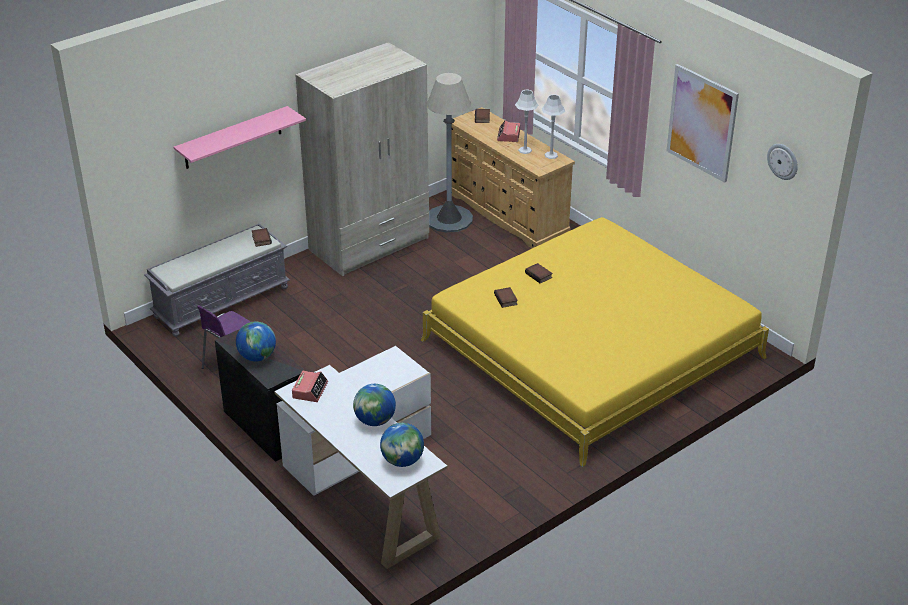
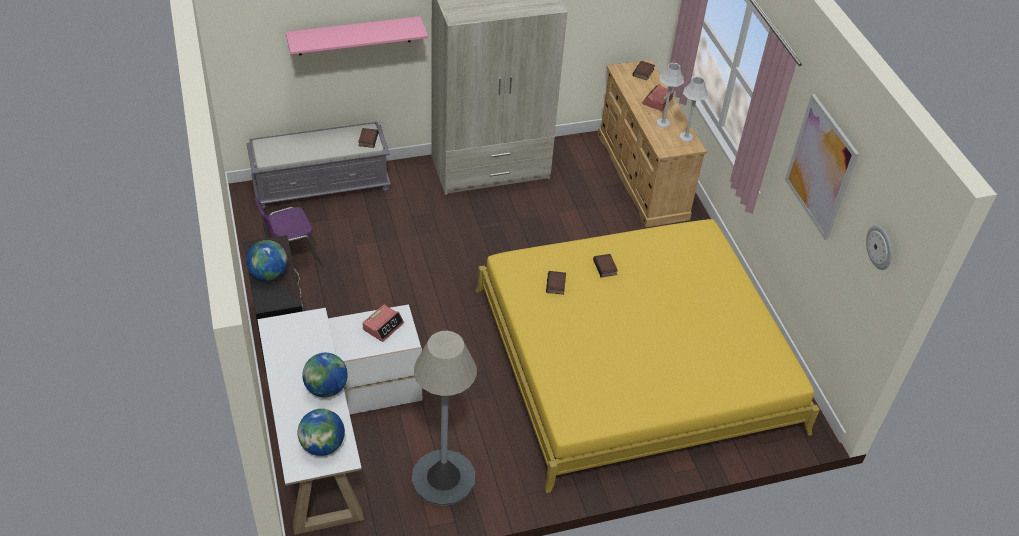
camera: 20 degrees right, 10 degrees up
alarm clock [292,371,328,402] -> alarm clock moved to [363,304,404,342]
grey floor lamp [427,73,473,233] -> grey floor lamp moved to [412,331,477,506]

